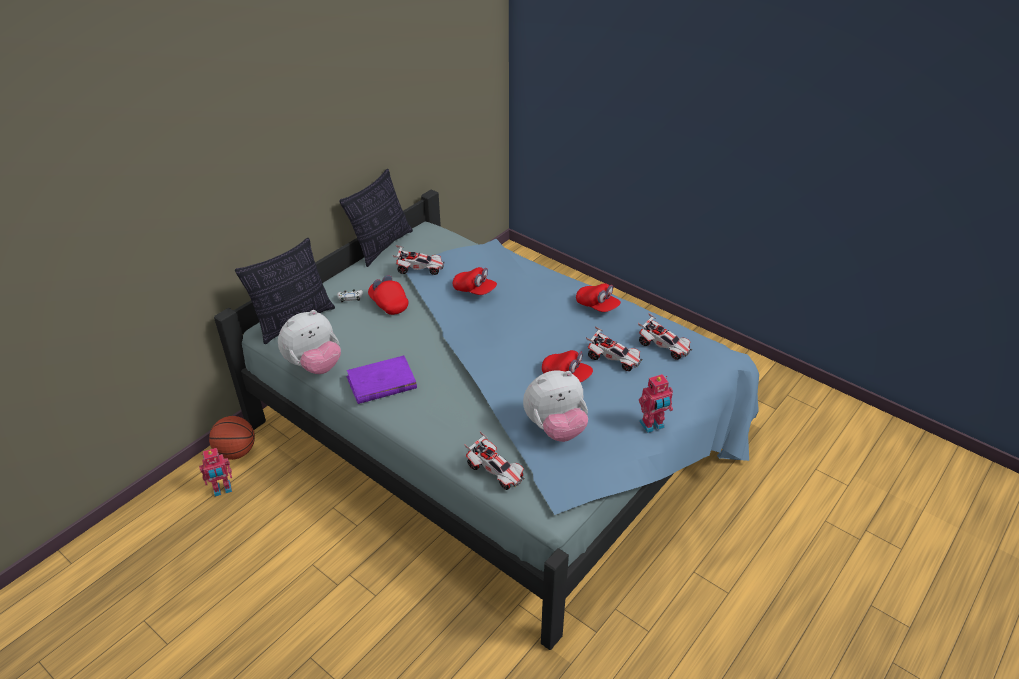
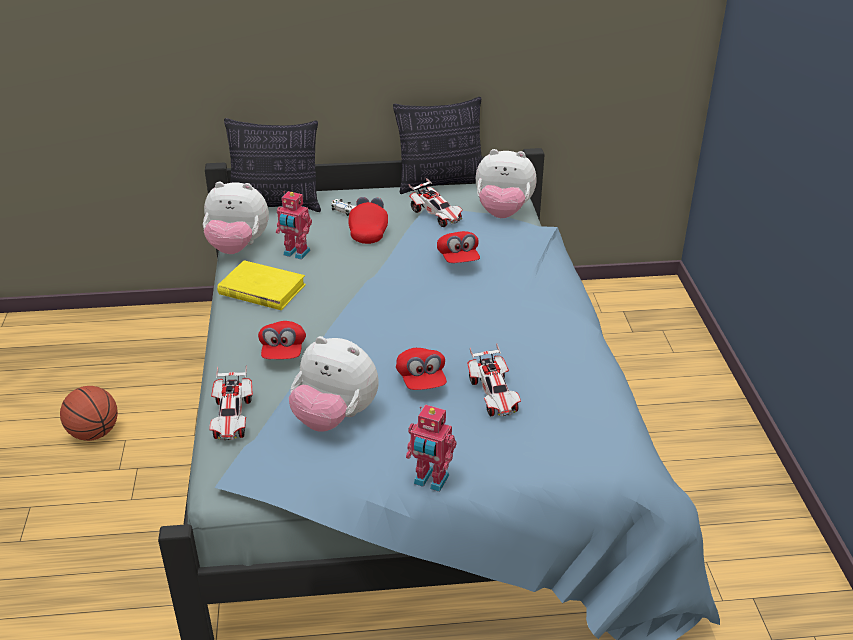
camera: 45 degrees right, 5 degrees down
toy robot [199,448,232,497] -> toy robot moved to [276,191,312,260]
basketball [209,416,255,460] -> basketball moved to [60,386,118,441]
purple book [346,356,417,404] -> yellow book [217,260,306,310]
red cap [576,283,621,312] -> red cap moved to [258,321,306,359]
toy car [638,313,692,360] -> none
none -> plush toy [476,149,537,218]

